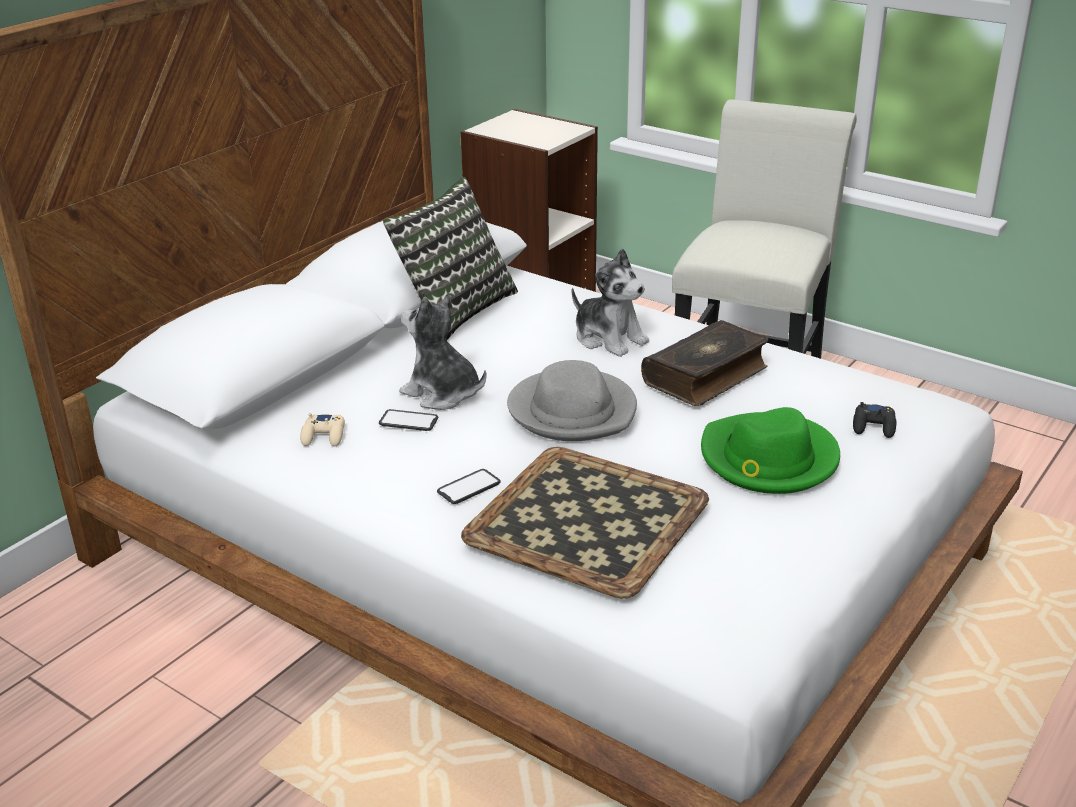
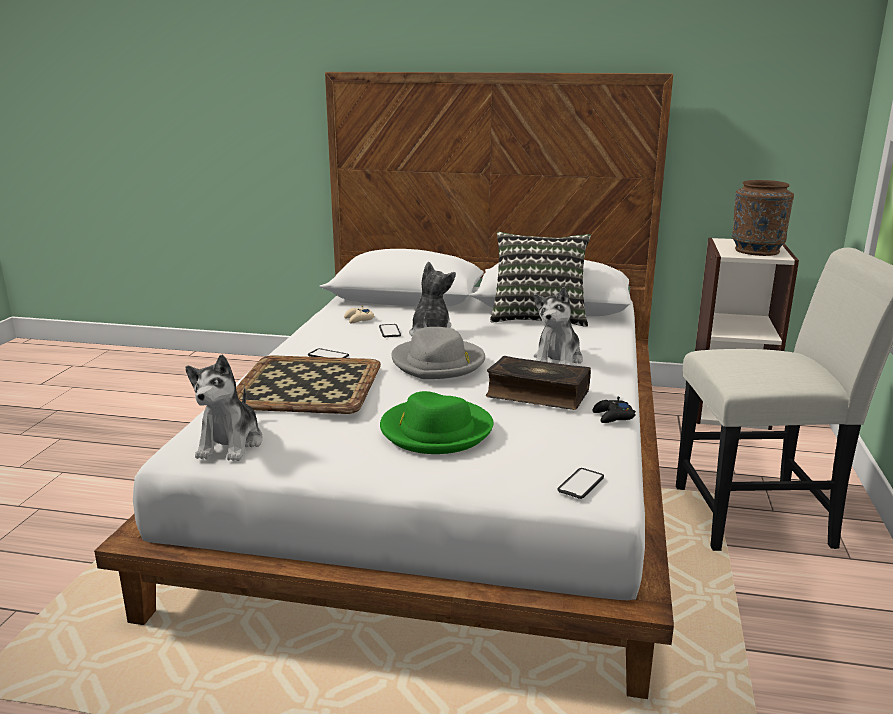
camera: 65 degrees right, 10 degrees down
black game controller [853,402,896,438] -> black game controller moved to [592,397,636,423]
none -> plush toy [186,354,263,461]
none -> phone [557,468,604,499]
none -> brown vase [732,180,794,256]

